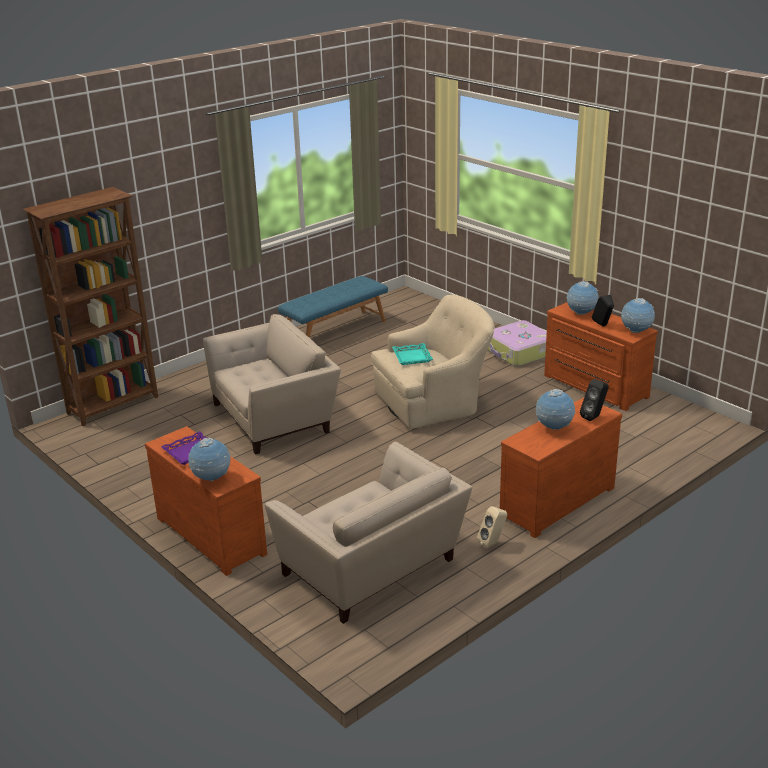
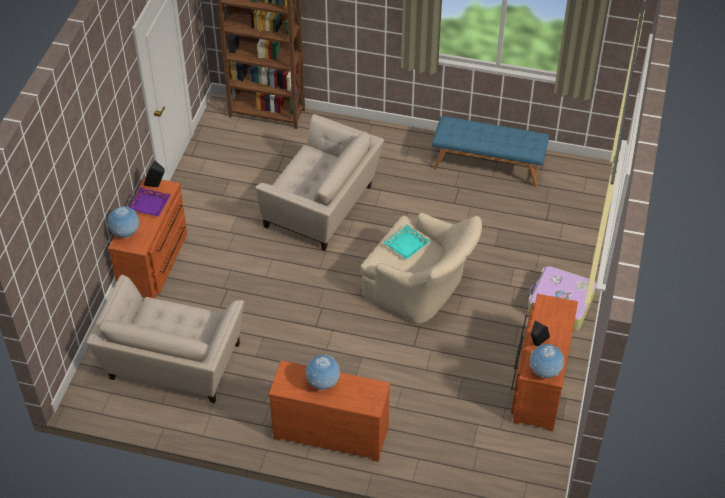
camera: 55 degrees right, 20 degrees up
beige speaker [477,506,507,549] -> none
globe [567,281,599,315] -> none
black speaker [580,379,609,421] -> black speaker moved to [144,161,165,187]

